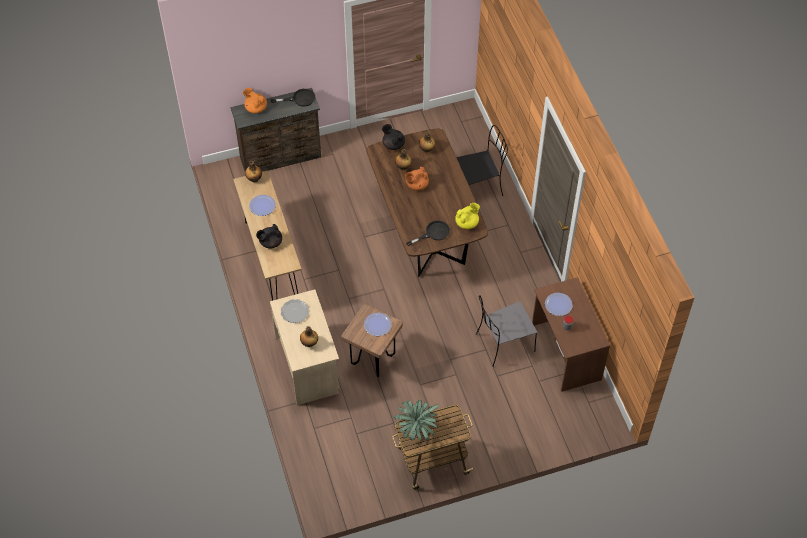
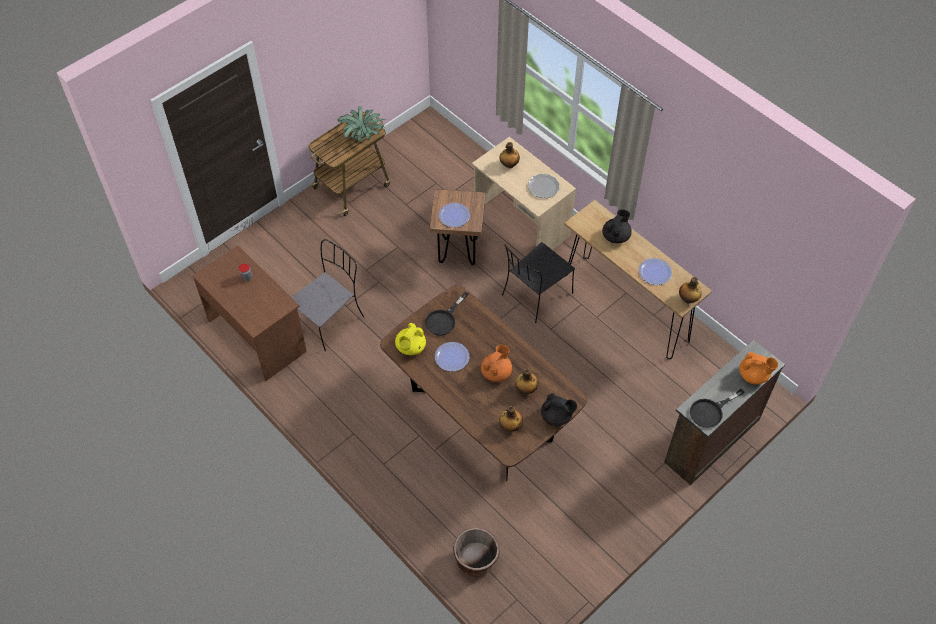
camera: 155 degrees right, 0 degrees up
black chair [456,125,508,196] -> black chair moved to [502,242,575,323]
plate [545,293,573,316] -> plate moved to [435,342,469,372]
none -> brown planter [453,528,500,577]

